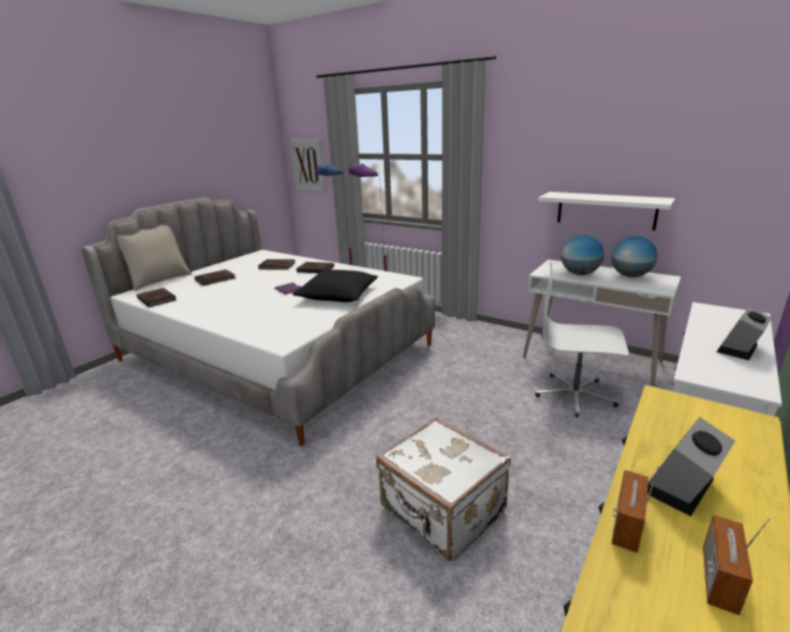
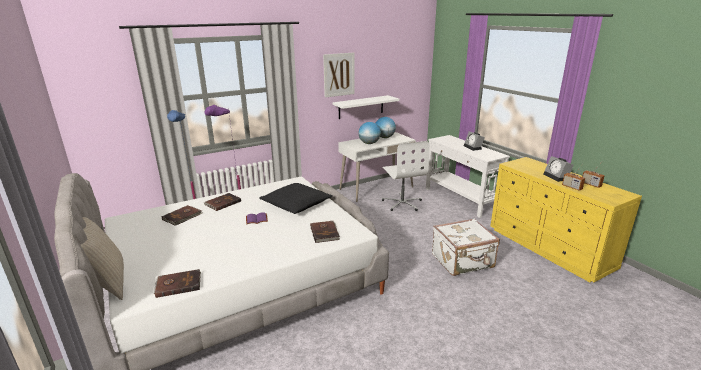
camera: 65 degrees left, 0 degrees up
brown book [194,269,236,286] -> brown book moved to [310,221,340,243]
picture [290,139,325,191] -> picture moved to [323,53,355,98]
white office chair [535,261,629,417] -> white office chair turned 60 degrees counterclockwise [382,141,429,211]

